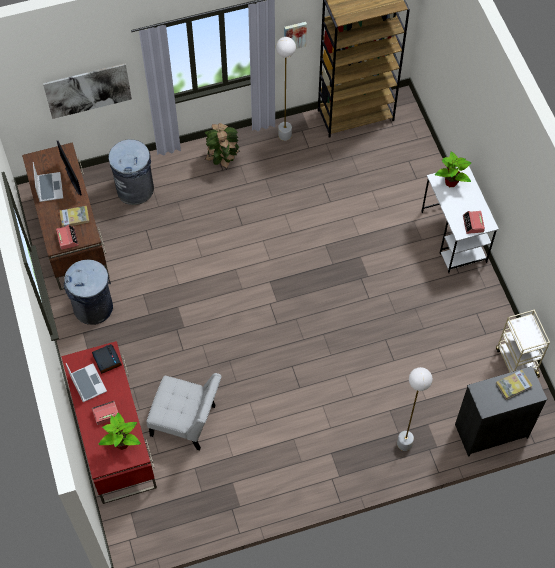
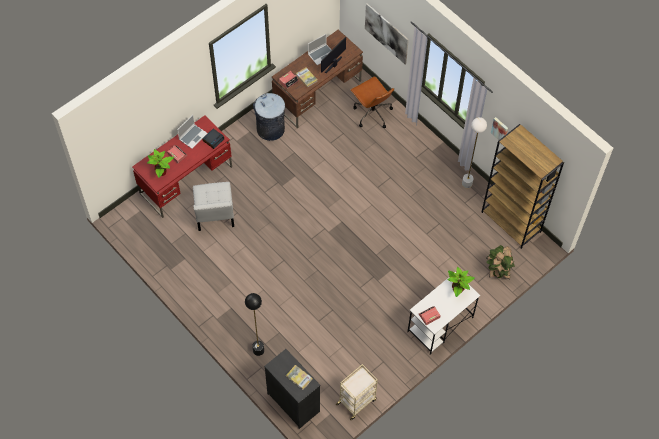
camera: 65 degrees right, 0 degrees up
grey trash can [108,139,154,205] -> brown office chair [351,76,394,128]
potted plant [204,123,240,169] -> potted plant moved to [486,245,515,279]
white floor lamp [397,367,433,451] -> black floor lamp [245,293,264,356]

